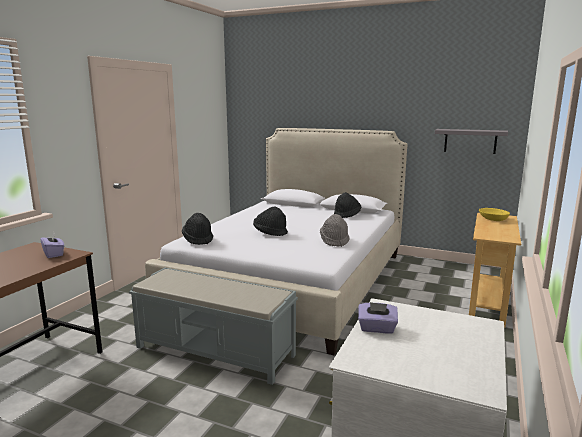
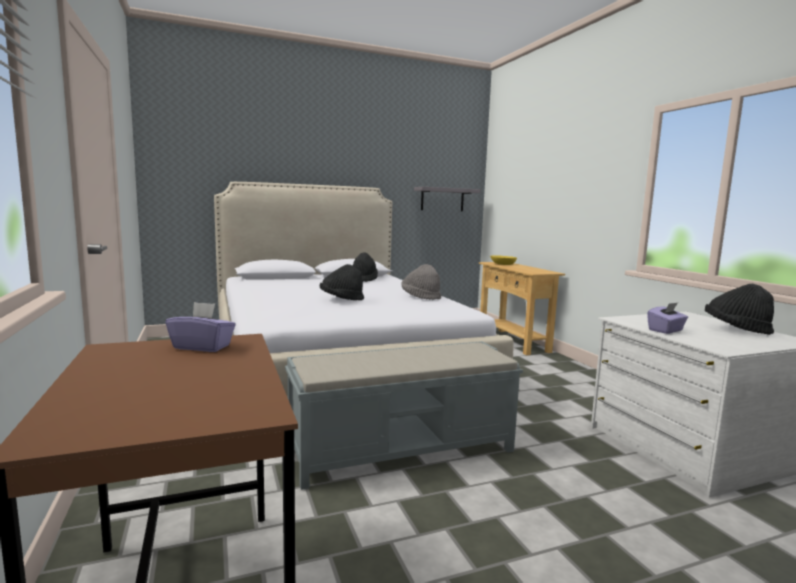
camera: 45 degrees left, 5 degrees down
black hat [182,213,213,245] -> black hat moved to [705,284,774,335]

